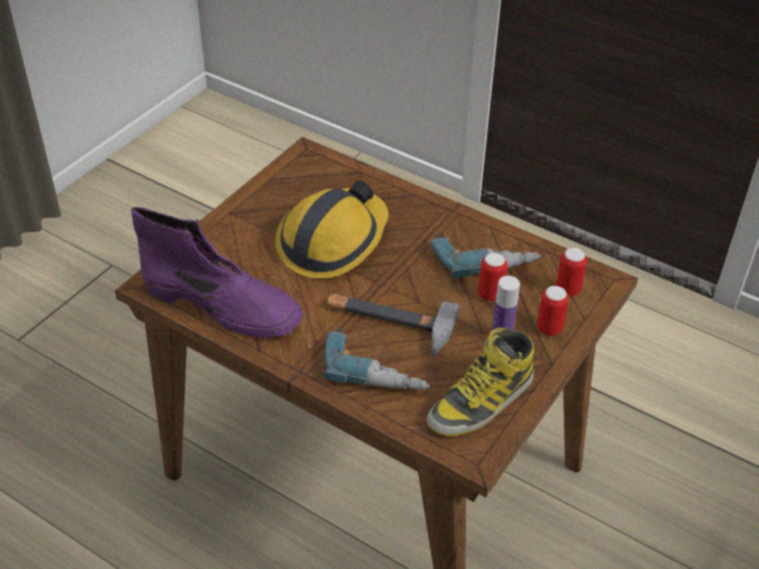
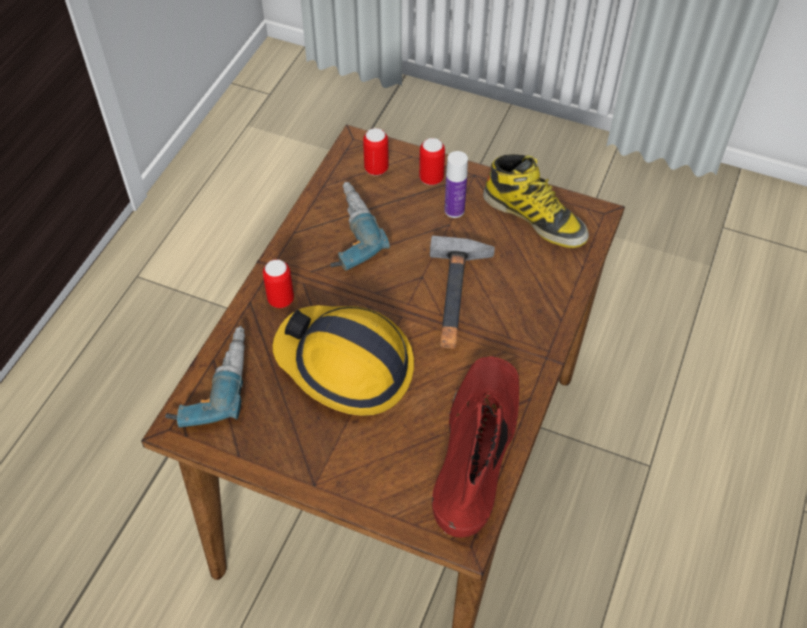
camera: 100 degrees left, 10 degrees up
purple boot [131,207,303,338] -> red boot [432,356,519,538]
power drill [323,326,430,390] -> power drill moved to [165,326,245,427]
can [478,253,508,302] -> can moved to [263,259,294,308]

